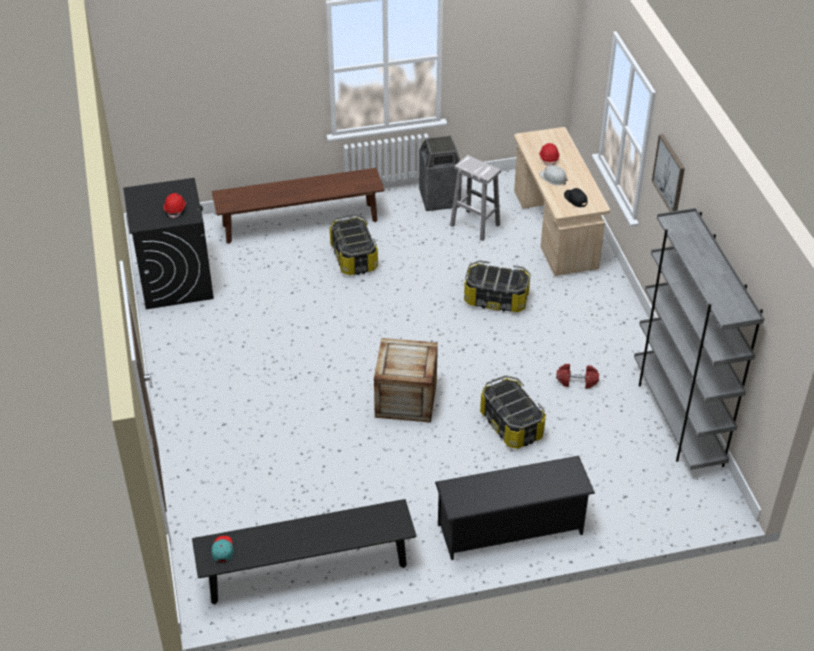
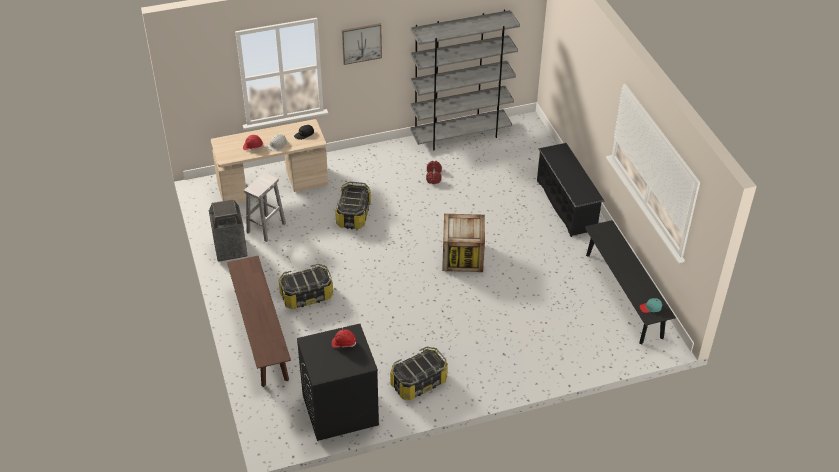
camera: 95 degrees left, 0 degrees up
storage box [480,375,546,449] -> storage box moved to [390,347,448,400]

